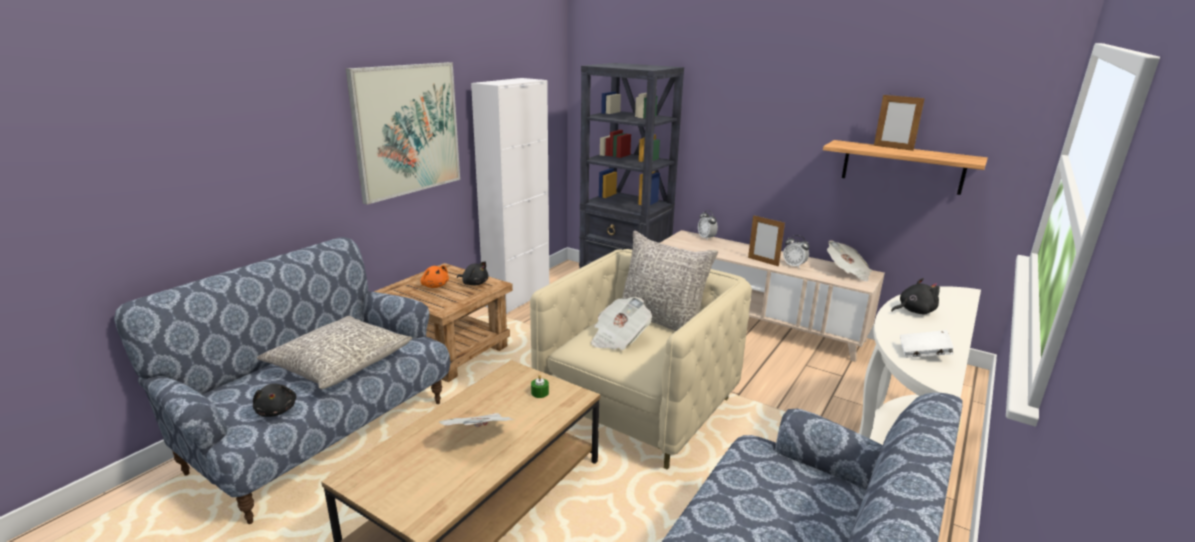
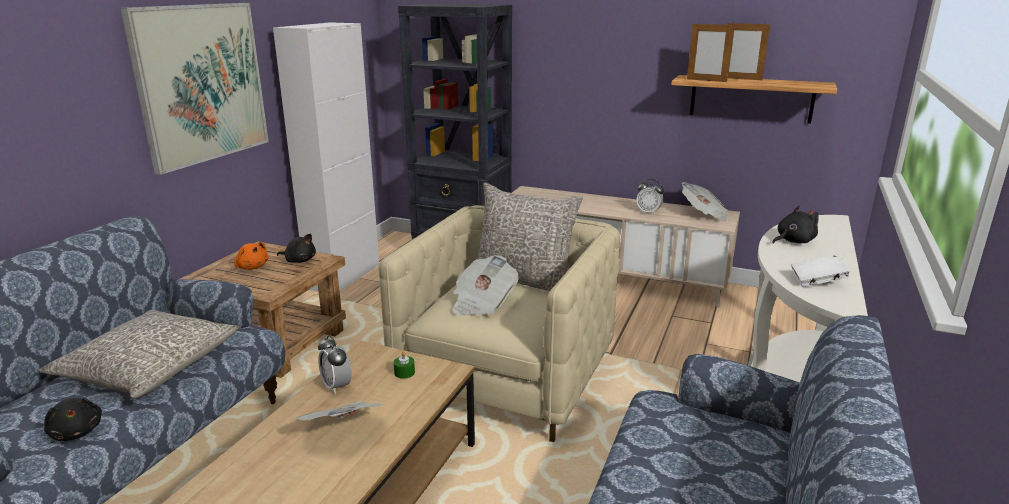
camera: 10 degrees left, 0 degrees up
alarm clock [698,210,718,241] -> alarm clock moved to [318,335,352,394]
picture frame [748,215,785,266] -> picture frame moved to [687,24,734,82]

